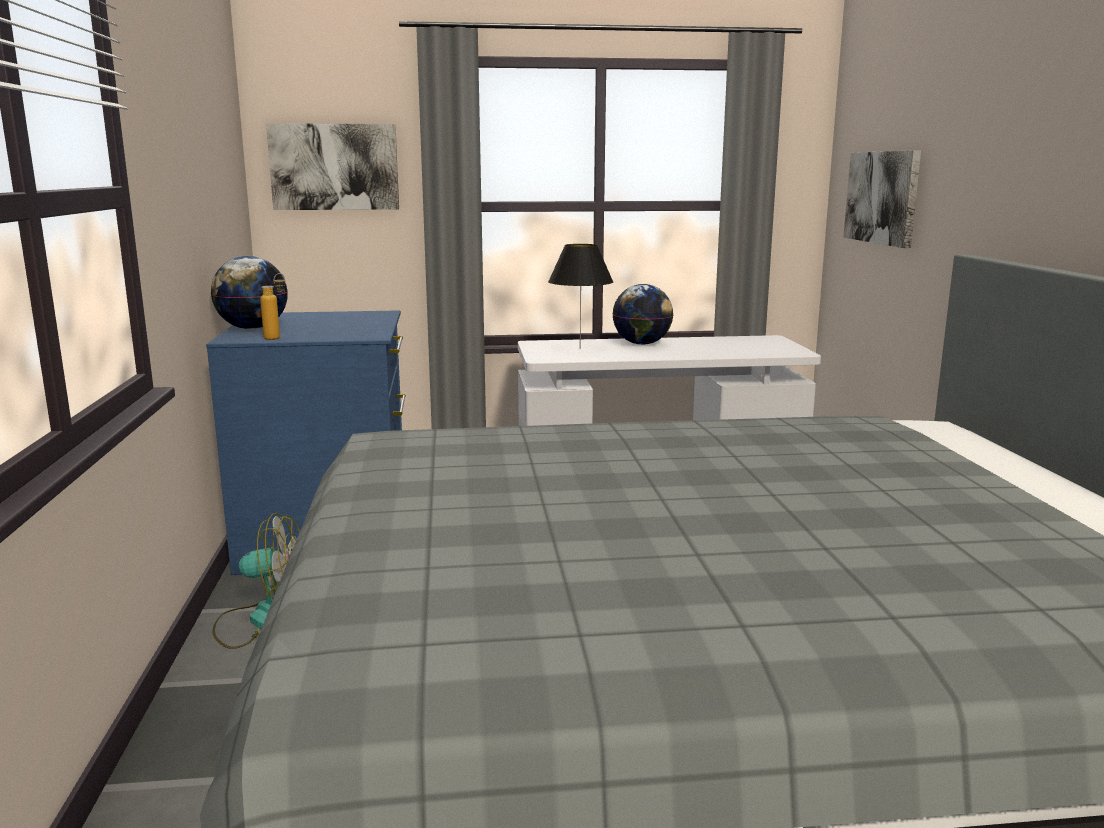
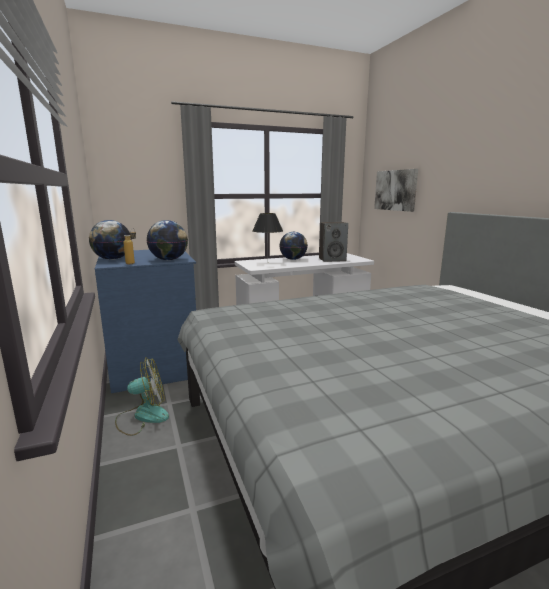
camera: 15 degrees left, 0 degrees up
picture [266,123,399,210] -> none
none -> globe [147,220,188,260]
none -> speaker [319,222,348,262]

